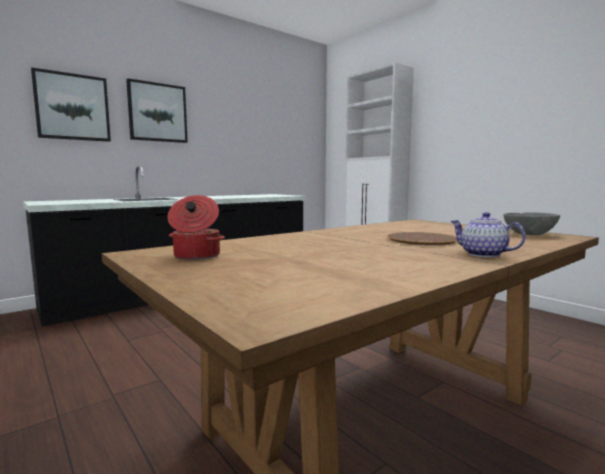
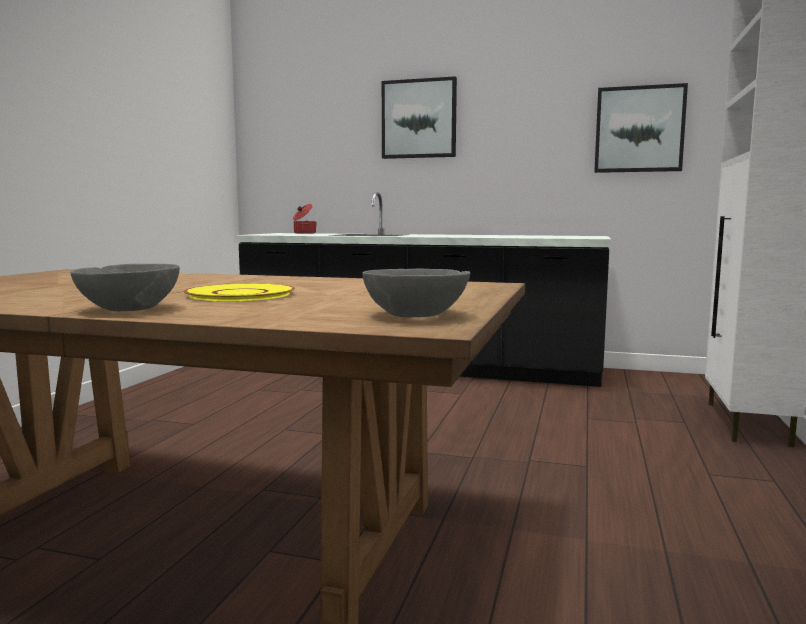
camera: 55 degrees right, 0 degrees up
picture [31,67,111,142] -> picture moved to [594,83,688,173]
cooking pot [168,195,225,260] -> cooking pot moved to [293,204,317,234]
brown plate [387,232,457,246] -> yellow plate [184,283,295,301]
teapot [451,212,526,257] -> grey bowl [70,264,180,311]

